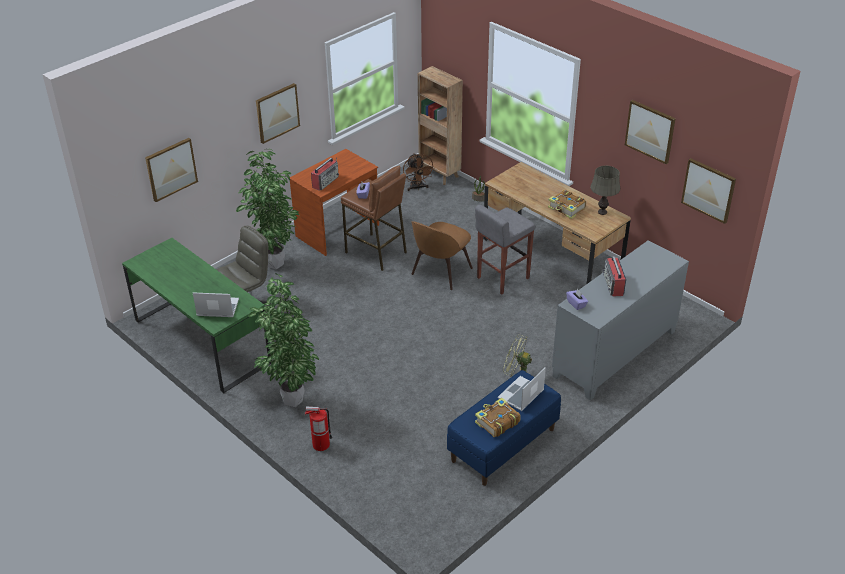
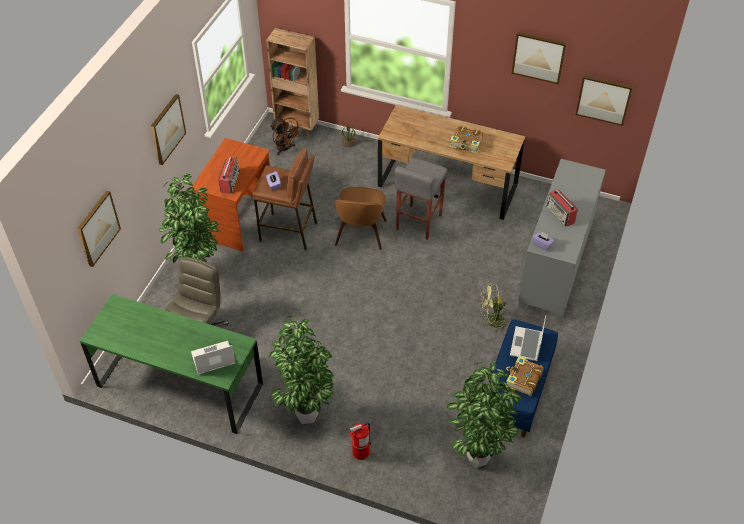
camera: 25 degrees left, 10 degrees up
grey table lamp [591,166,620,215] -> none
none -> potted plant [446,362,522,468]

